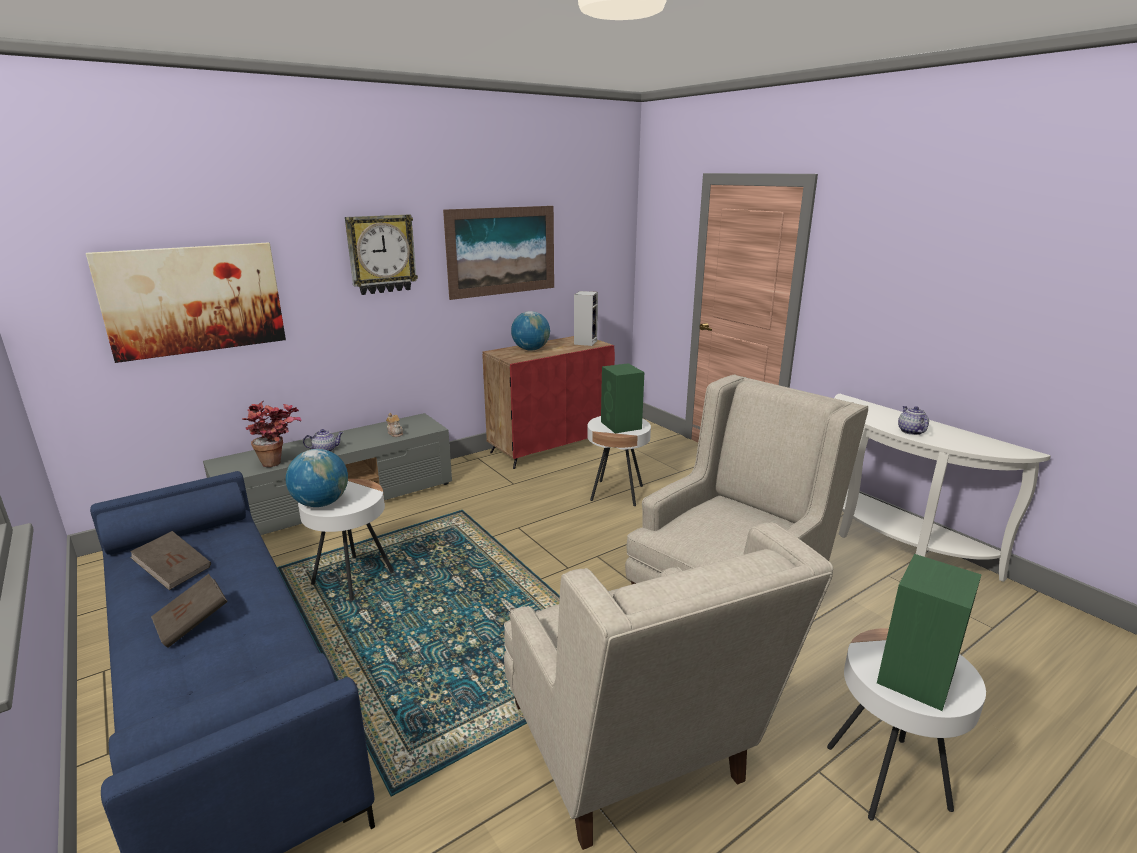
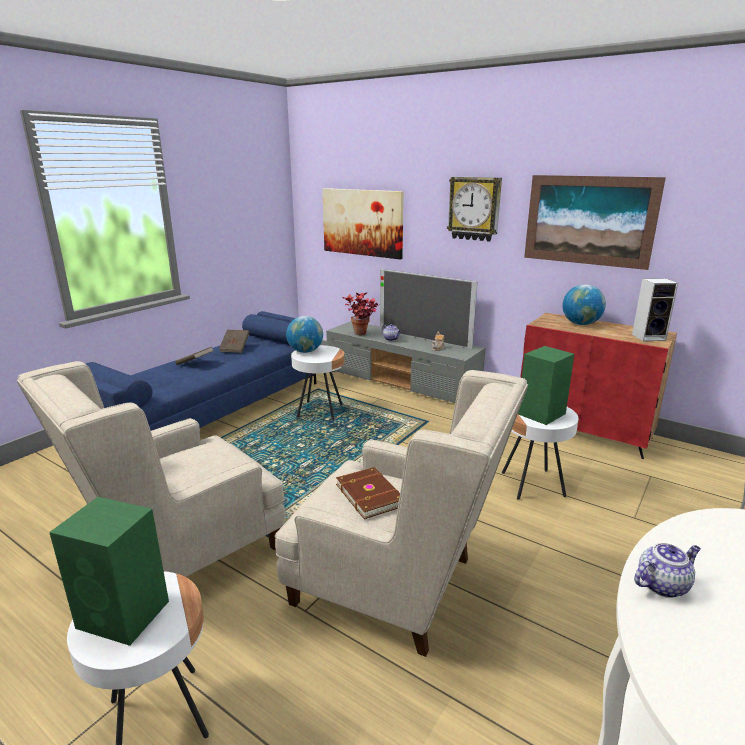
camera: 70 degrees right, 0 degrees up
none -> brown book [336,467,400,519]
none -> television [380,269,477,349]

